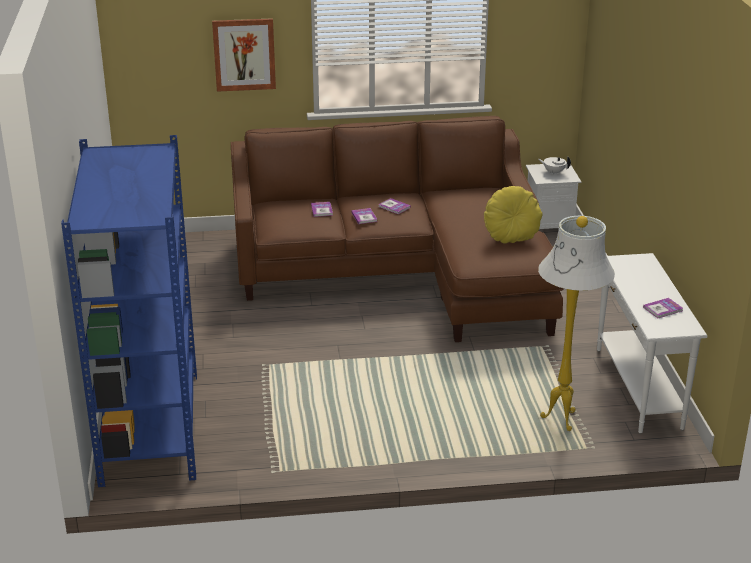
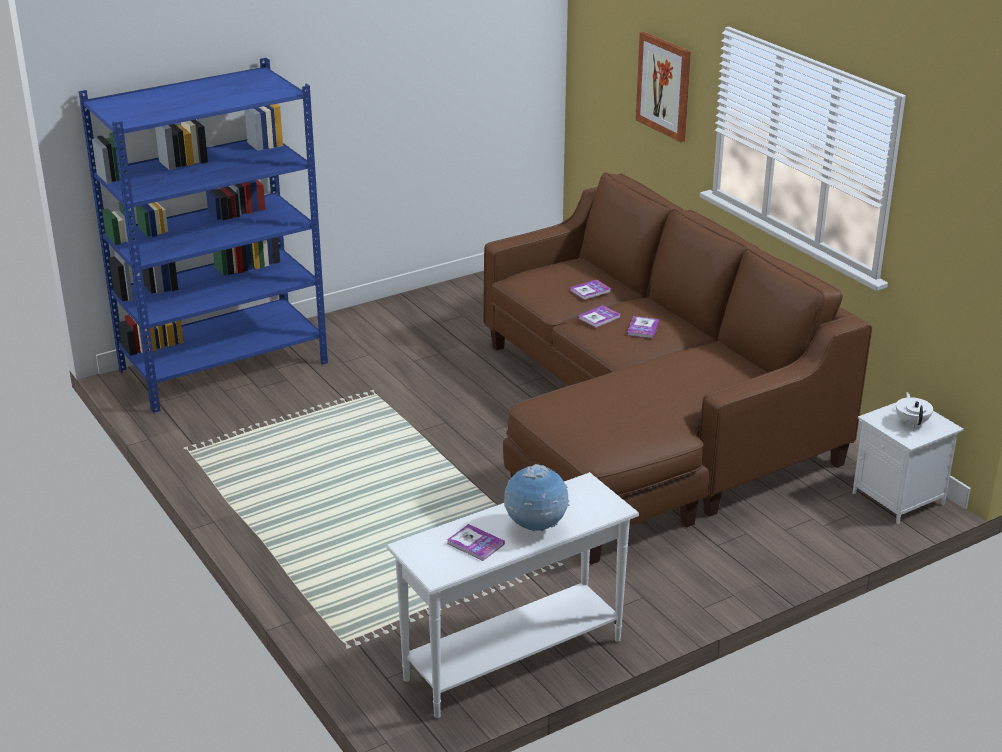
camera: 65 degrees right, 0 degrees up
yellow pillow [484,186,542,243] -> none
white floor lamp [538,216,615,431] -> none
none -> globe [504,464,570,532]

